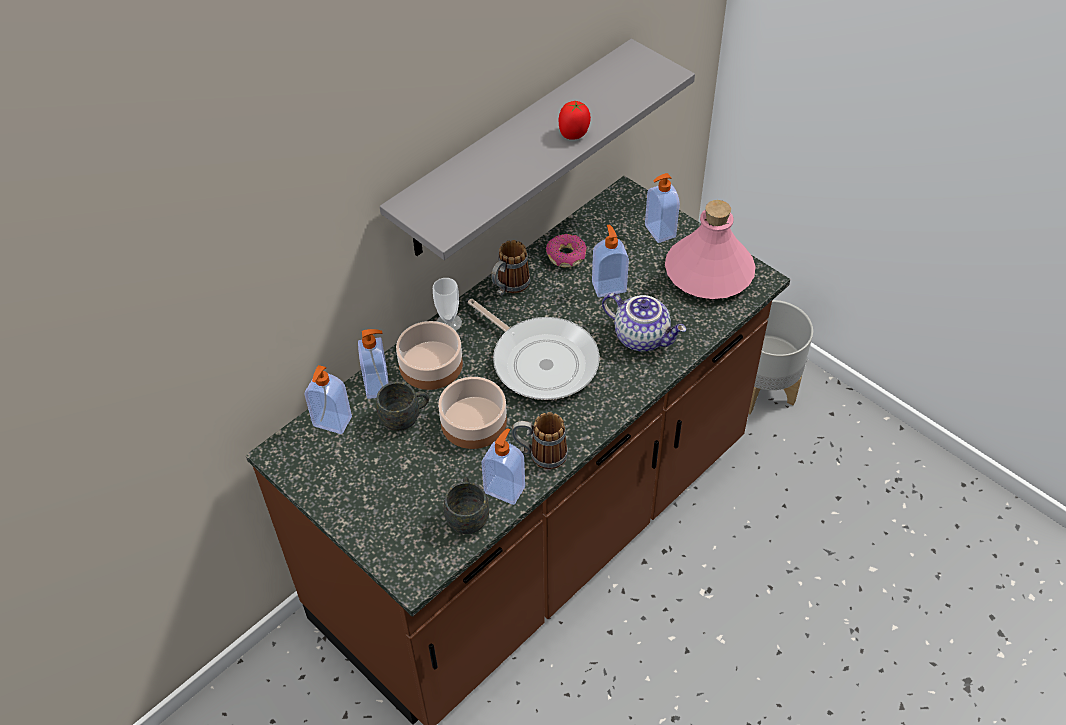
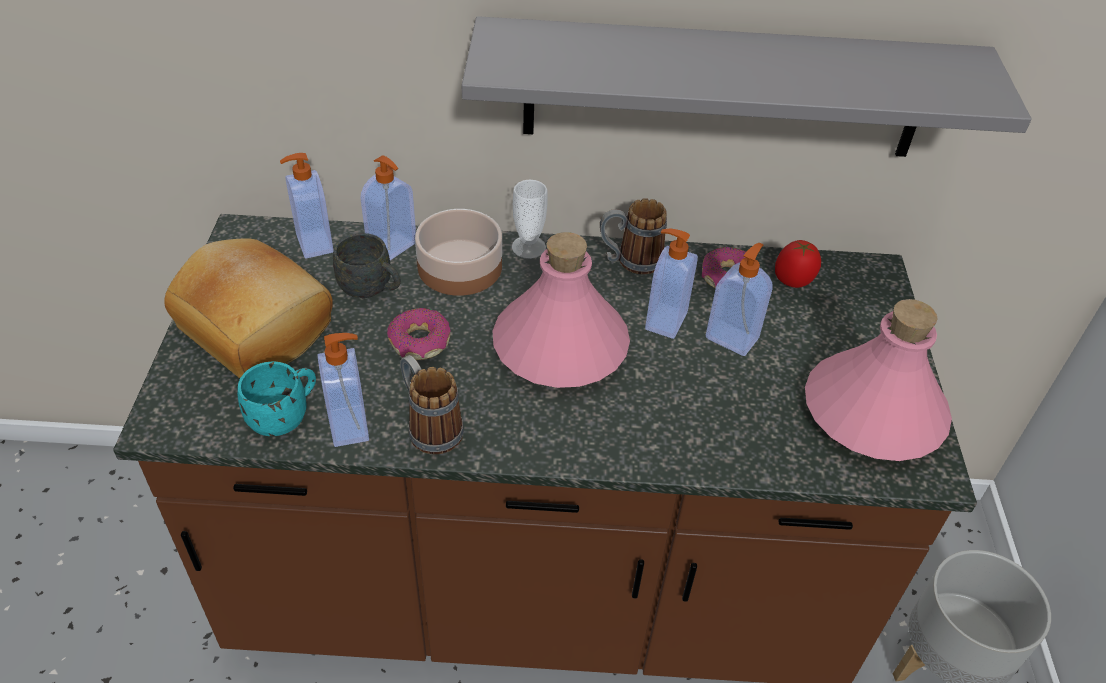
camera: 45 degrees right, 5 degrees down
bowl [438,377,507,449] -> donut [387,308,451,360]
grey mug [444,477,489,534] -> turquoise mug [237,362,316,436]
frying pan [468,299,600,400] -> pink bottle [492,232,630,388]
tomato [559,101,591,140] -> tomato moved to [775,240,821,288]
teapot [602,293,686,352] -> none
soap dispenser [645,173,680,243] -> soap dispenser moved to [645,229,698,339]
none -> bread [164,238,333,378]

